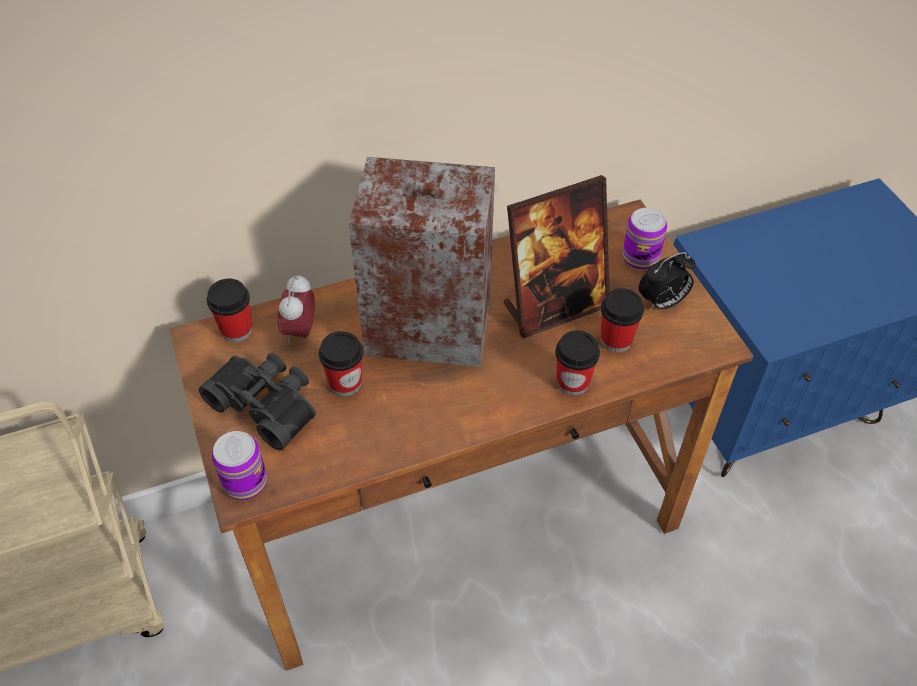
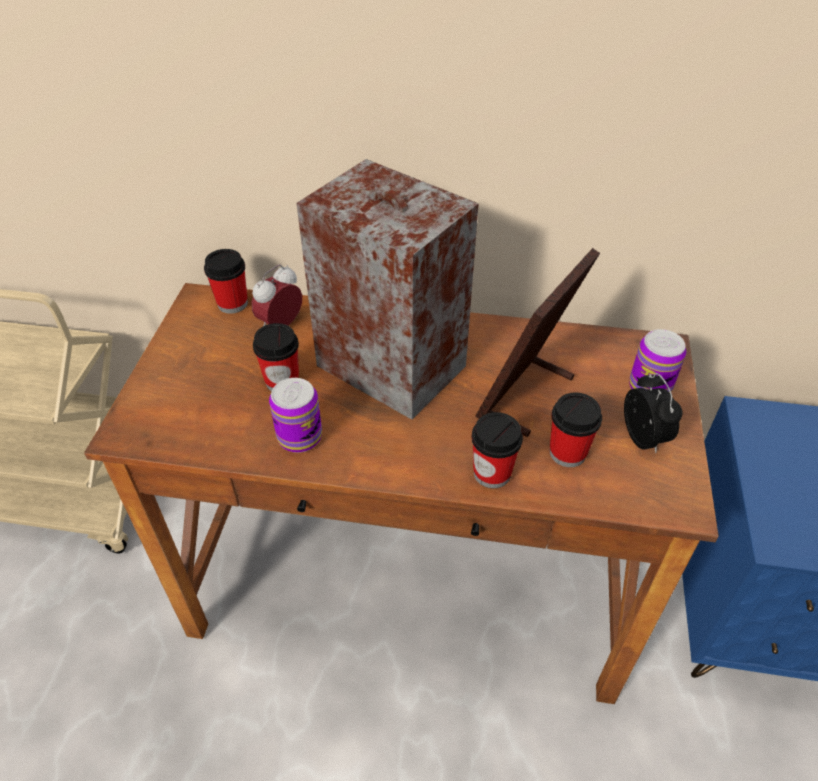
camera: 30 degrees right, 5 degrees down
black binoculars [199,353,316,450] -> none
can [212,431,267,500] -> can moved to [269,378,322,453]
picture frame [503,175,609,339] -> picture frame turned 120 degrees clockwise [476,248,600,437]
alarm clock [639,252,696,311] -> alarm clock turned 105 degrees counterclockwise [624,373,682,453]

